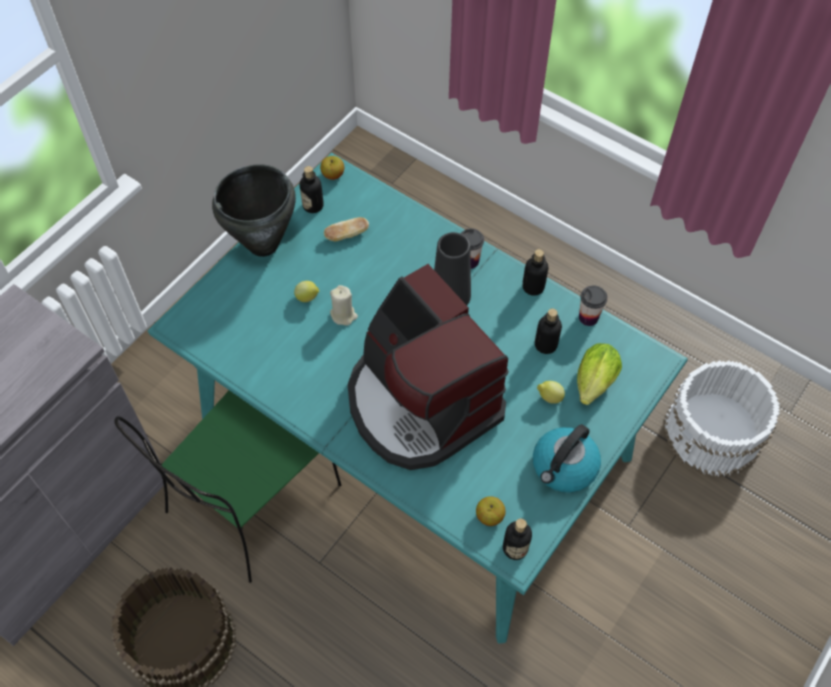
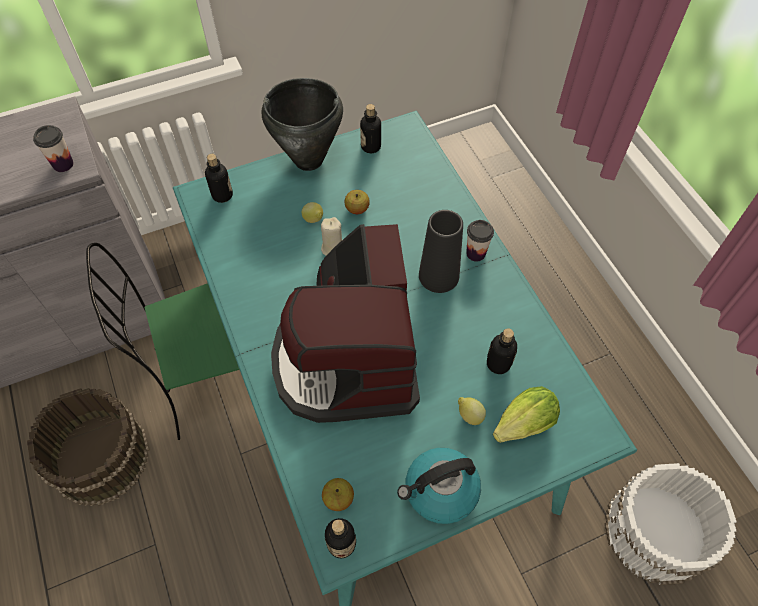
camera: 30 degrees right, 0 degrees up
apple [320,156,344,180] -> apple moved to [344,190,370,214]
bread [324,217,369,241] -> none
bottle [522,249,549,296] -> bottle moved to [205,154,233,203]
cup [579,285,608,326] -> cup moved to [33,125,74,172]

